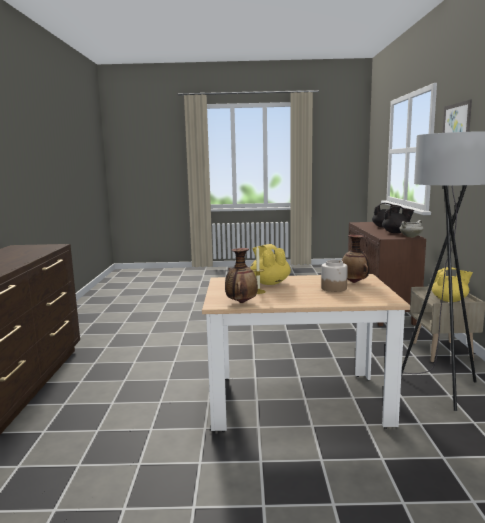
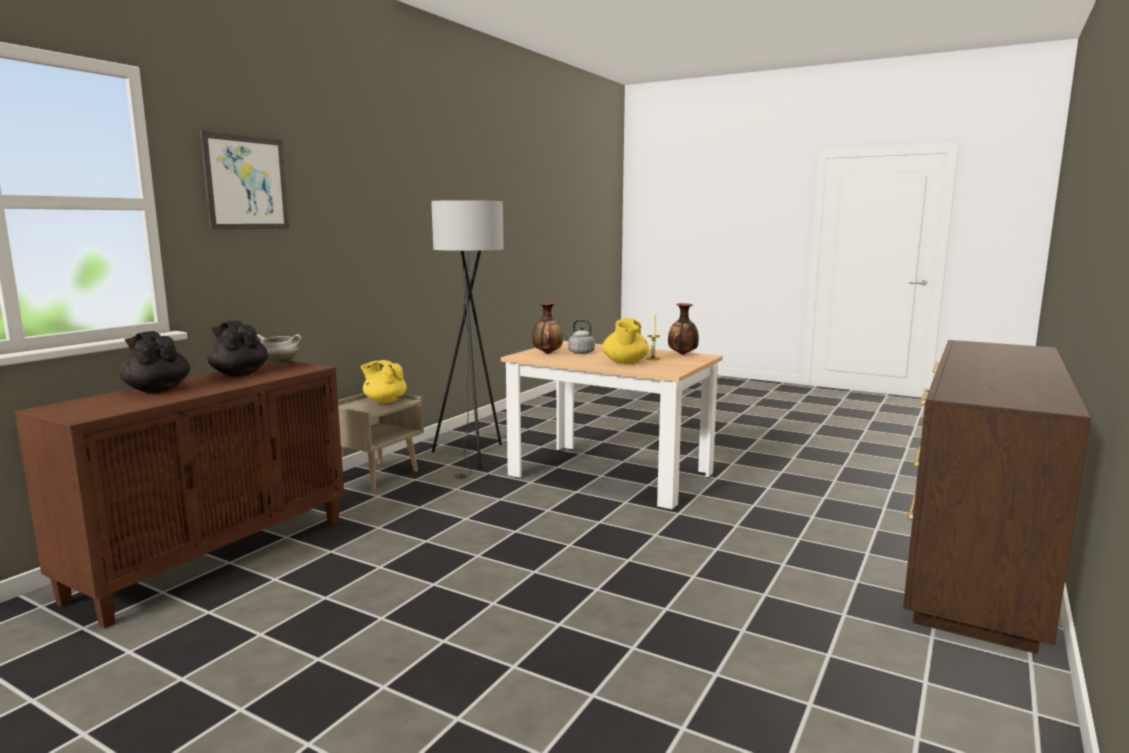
camera: 150 degrees left, 0 degrees up
jar [321,260,348,292] -> grey kettle [564,320,595,354]

